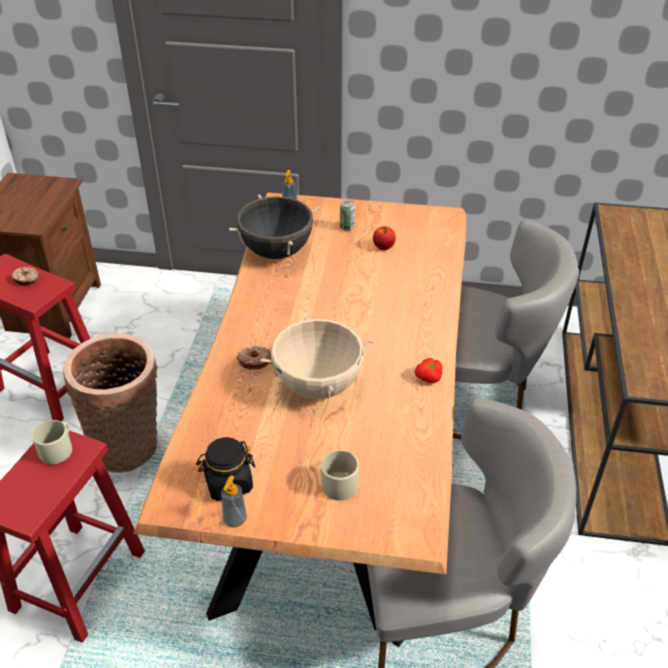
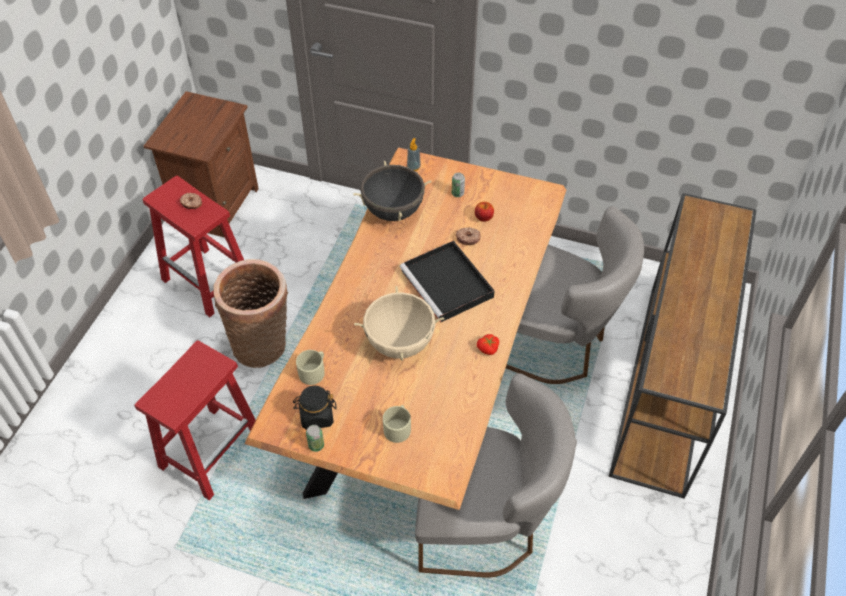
camera: 10 degrees right, 10 degrees up
beige mug [32,420,72,465] -> beige mug moved to [296,350,325,385]
soap dispenser [221,475,247,527] -> can [306,425,324,452]
donut [237,346,271,369] -> donut moved to [456,227,481,245]
none -> black tray [400,240,495,323]

